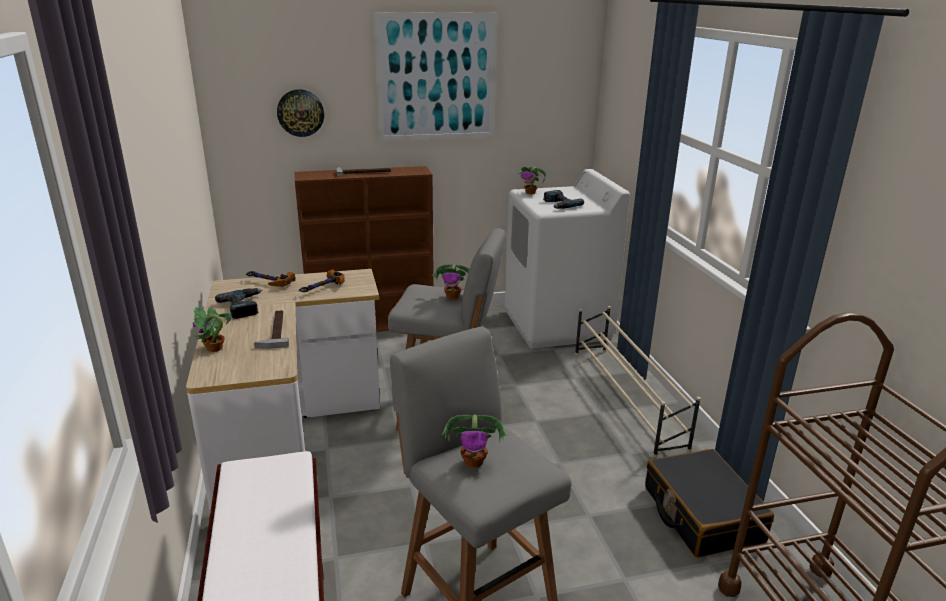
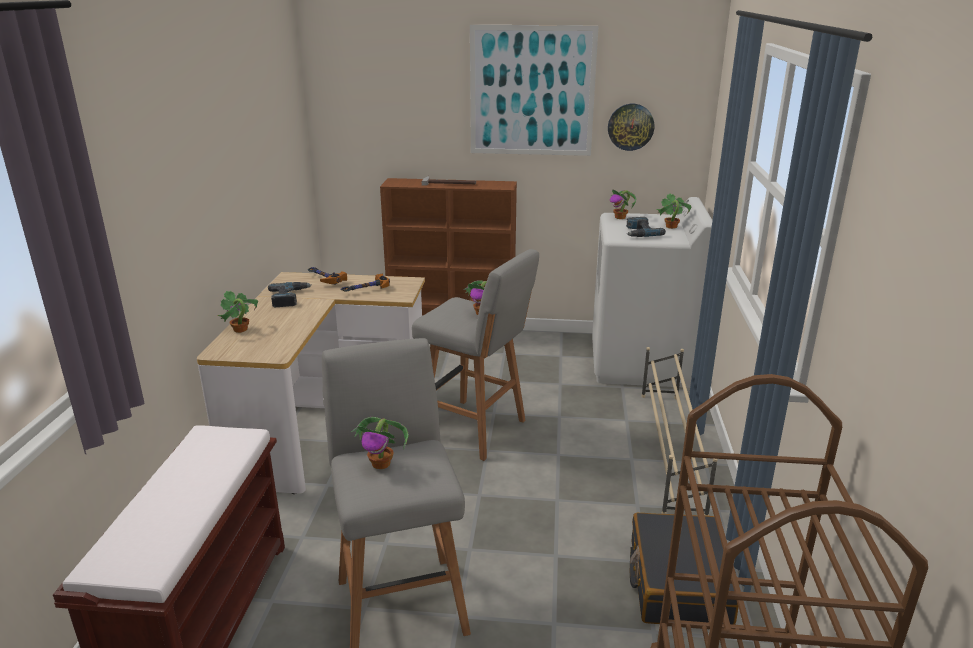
camera: 20 degrees right, 0 degrees up
hammer [254,310,289,349] -> none
wall clock [277,89,324,137] -> wall clock moved to [608,104,654,151]
none -> potted plant [656,194,692,229]

